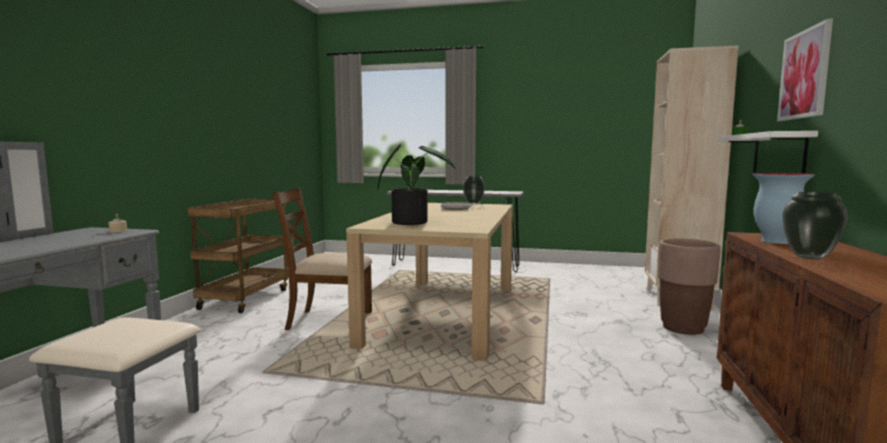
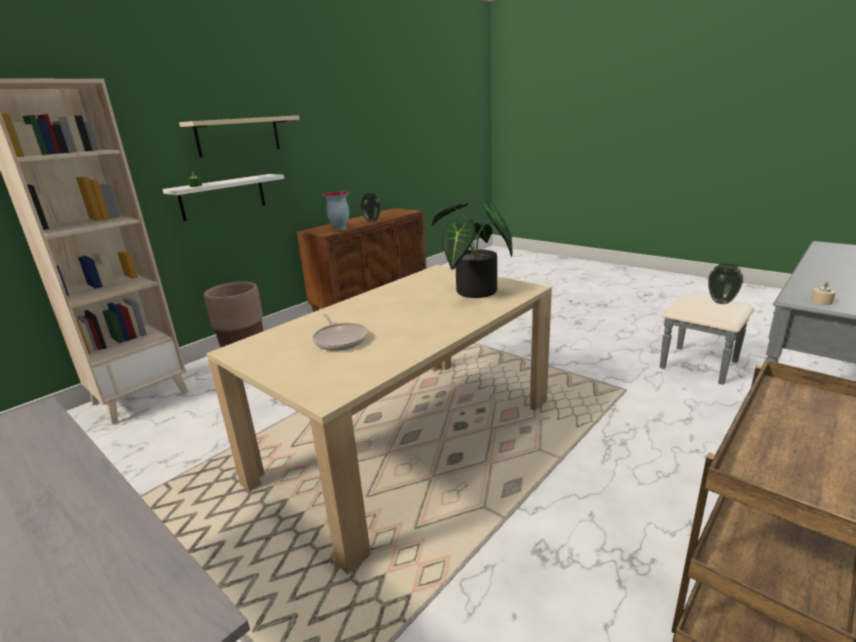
camera: 150 degrees left, 15 degrees up
brown chair [272,187,372,330] -> none
vase [463,176,485,205] -> vase moved to [708,264,743,304]
picture [777,18,833,121] -> beige shelf [179,115,300,157]

